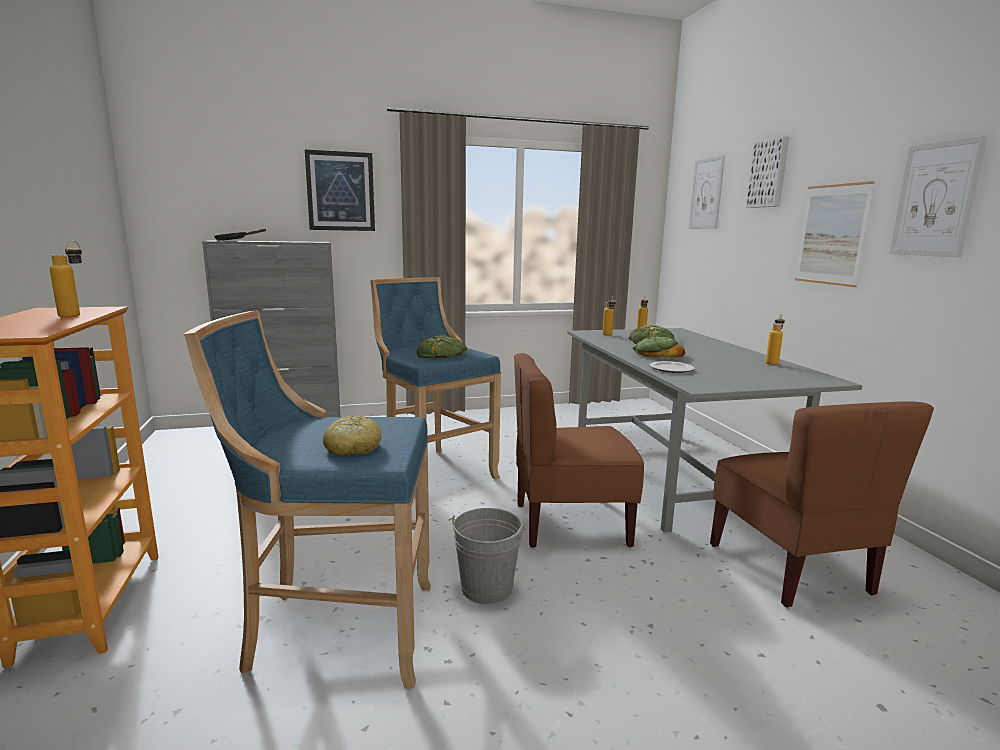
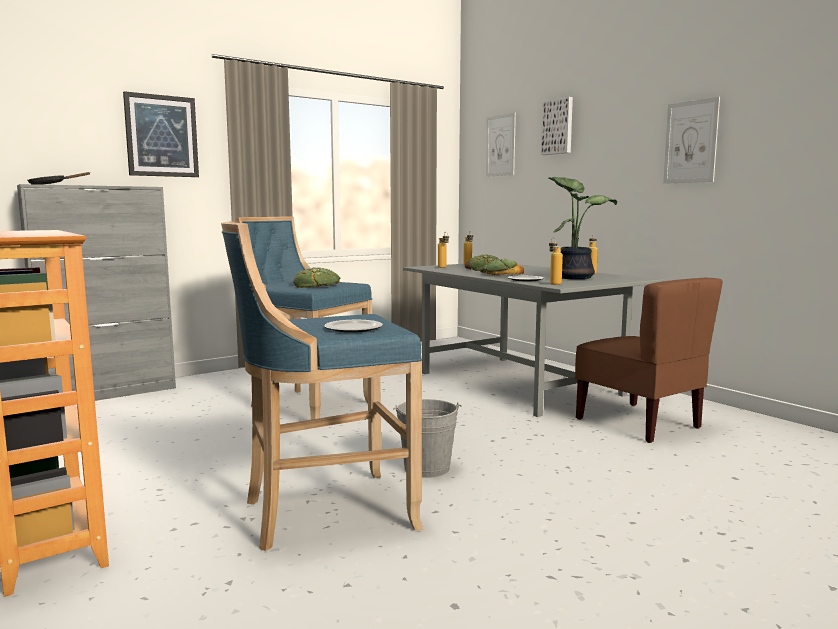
camera: 20 degrees left, 5 degrees down
bottle [50,241,82,317] -> bottle moved to [549,238,563,285]
bread [323,415,381,456] -> plate [324,320,383,333]
brown chair [514,353,644,548] -> none
picture [795,181,875,287] -> none
none -> potted plant [548,177,617,279]

